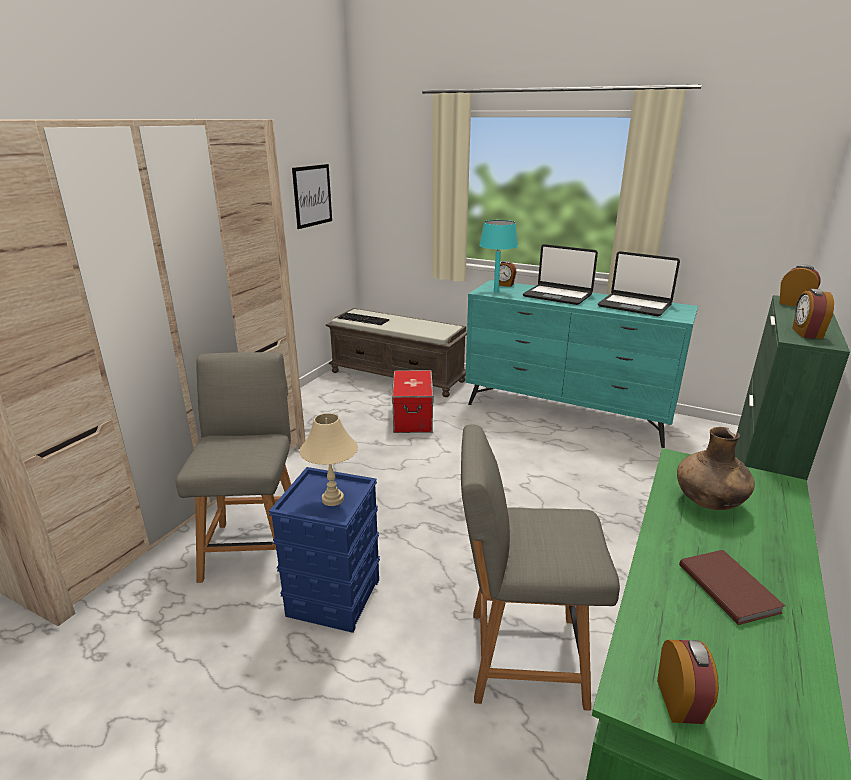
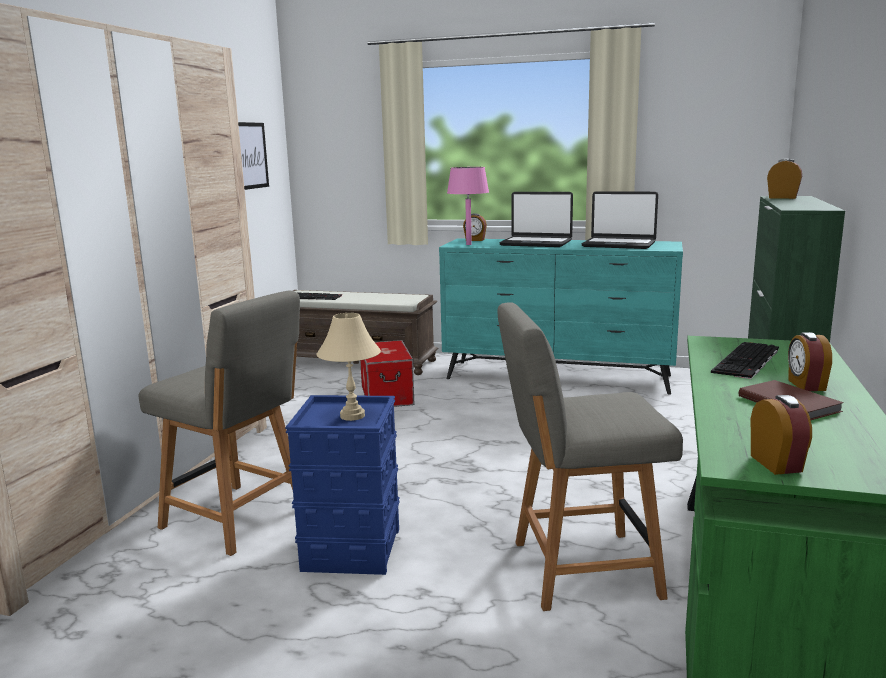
camera: 10 degrees left, 10 degrees down
grey chair [175,352,291,583] -> grey chair turned 135 degrees clockwise [139,291,300,556]
turquoise table lamp [479,220,518,293] -> pink table lamp [447,167,489,245]
brown vase [677,427,755,510] -> keyboard [711,342,779,379]
alarm clock [792,289,834,339] -> alarm clock moved to [788,332,832,391]

